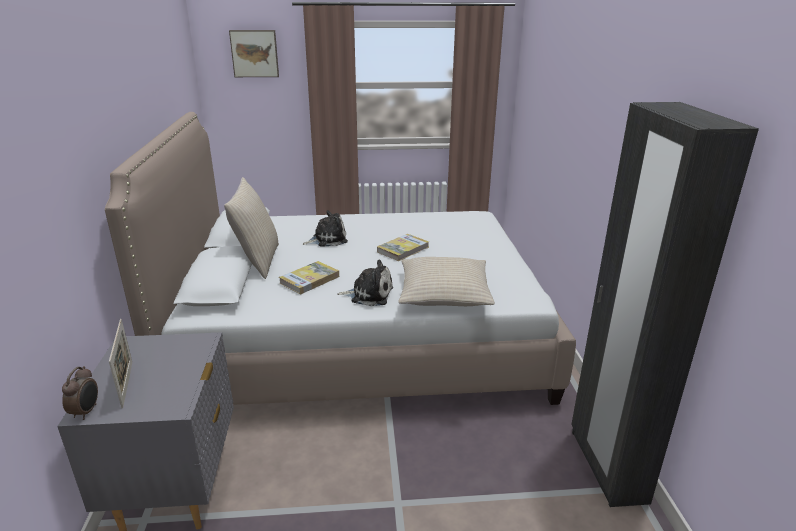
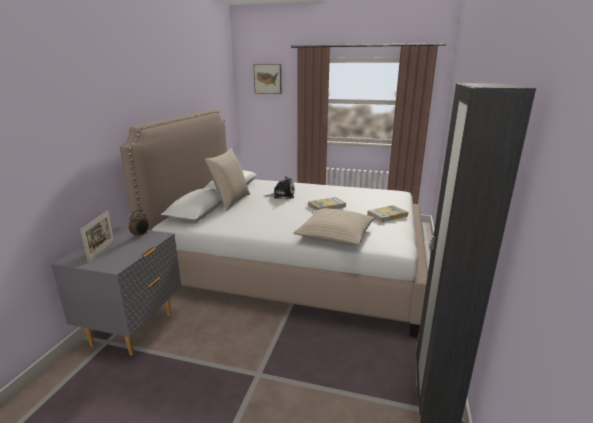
camera: 20 degrees right, 5 degrees down
alarm clock [62,366,98,420] -> alarm clock moved to [129,210,149,237]
book [279,261,339,294] -> book moved to [367,205,408,223]
plush toy [337,260,393,306] -> none

